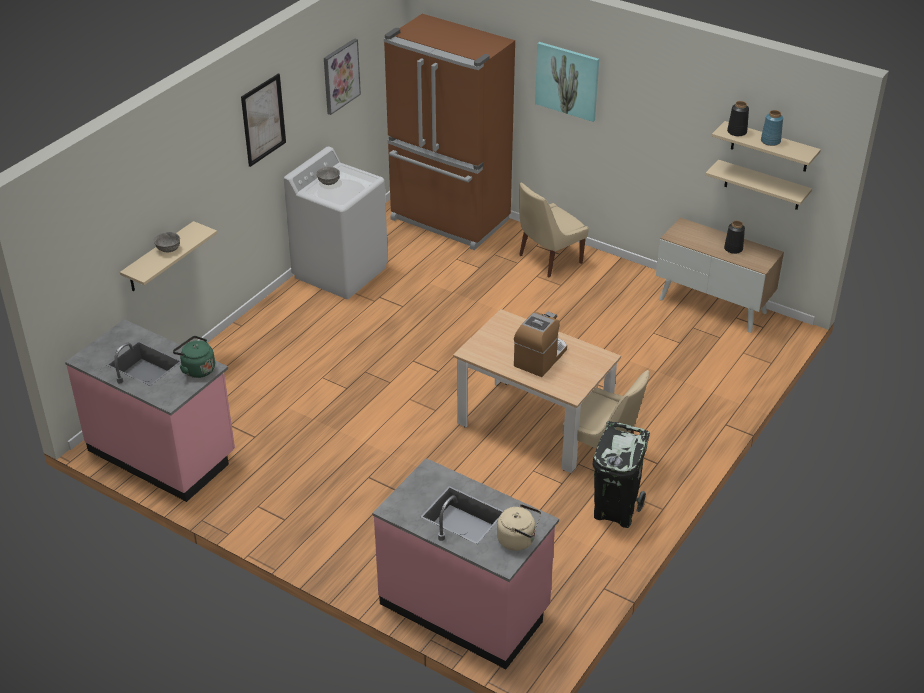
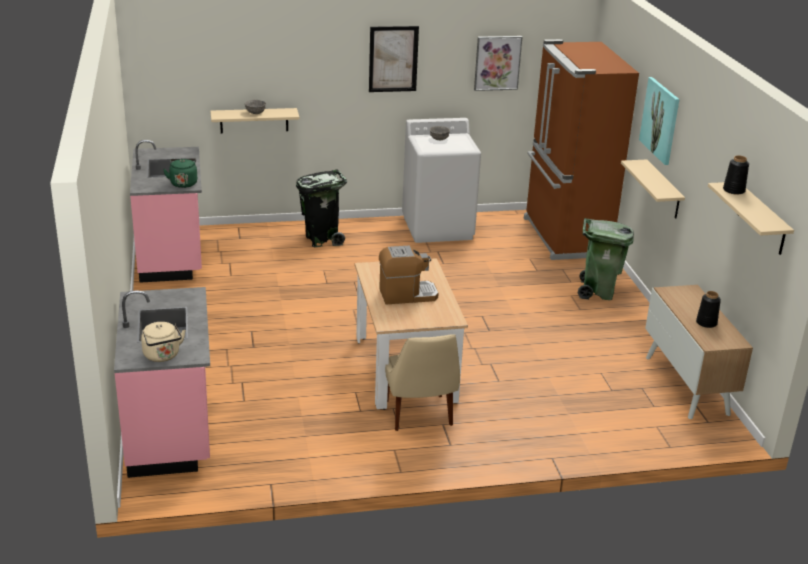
camera: 45 degrees right, 10 degrees down
beige chair [519,183,589,278] -> green trash can [578,218,634,300]
black trash can [593,421,650,528] -> black trash can moved to [296,169,347,247]
beige shelf [706,160,812,210] -> beige shelf moved to [621,160,685,218]
blue vase [761,110,783,146] -> none

